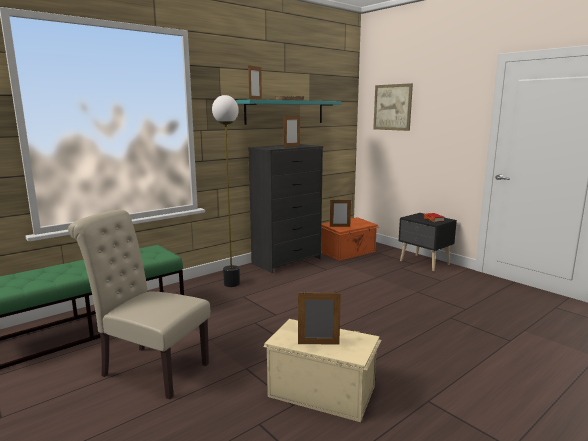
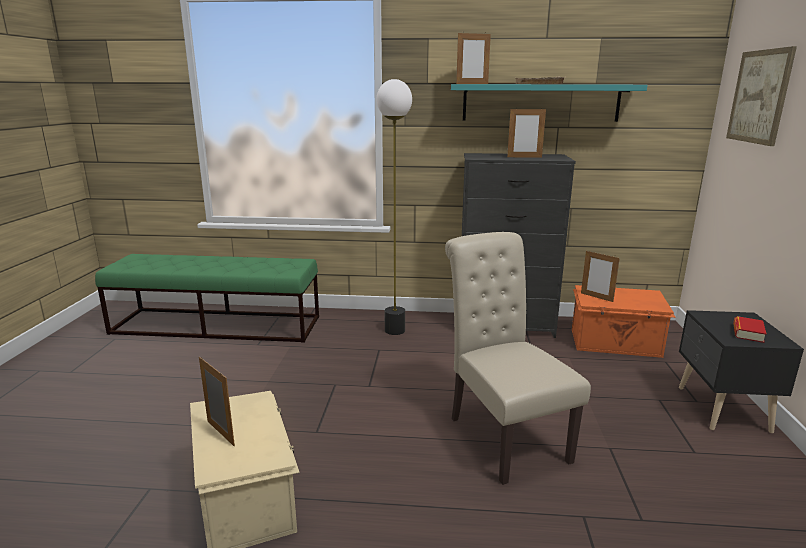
camera: 45 degrees right, 5 degrees up
beige chair [68,210,210,399] -> beige chair moved to [445,232,591,485]

